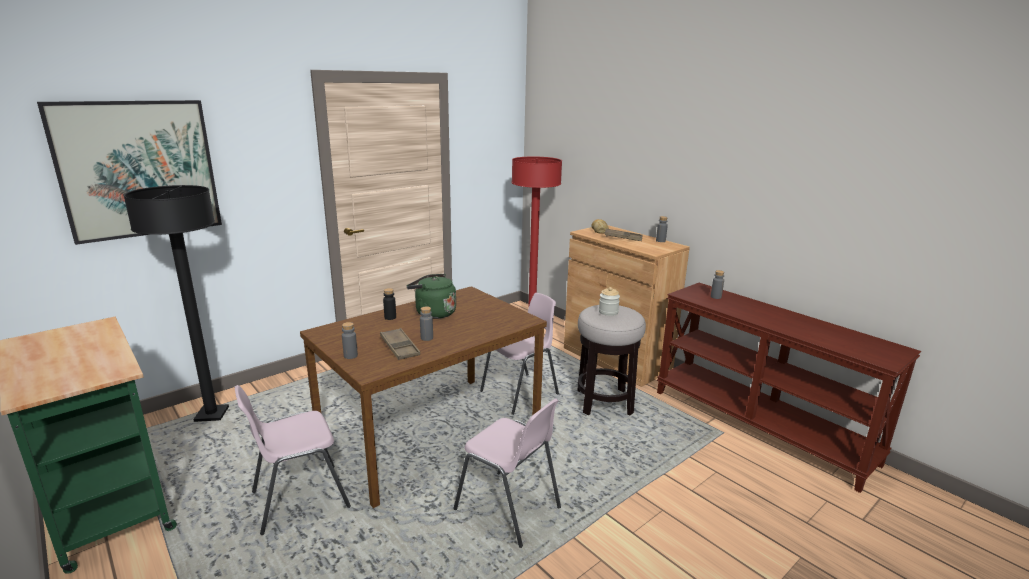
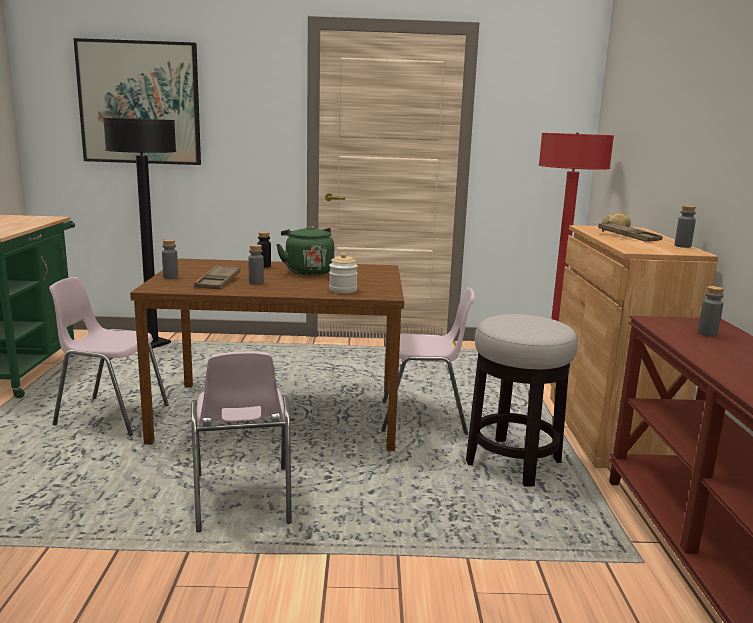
camera: 40 degrees right, 5 degrees down
jar [599,287,620,316] -> jar moved to [329,253,358,293]

